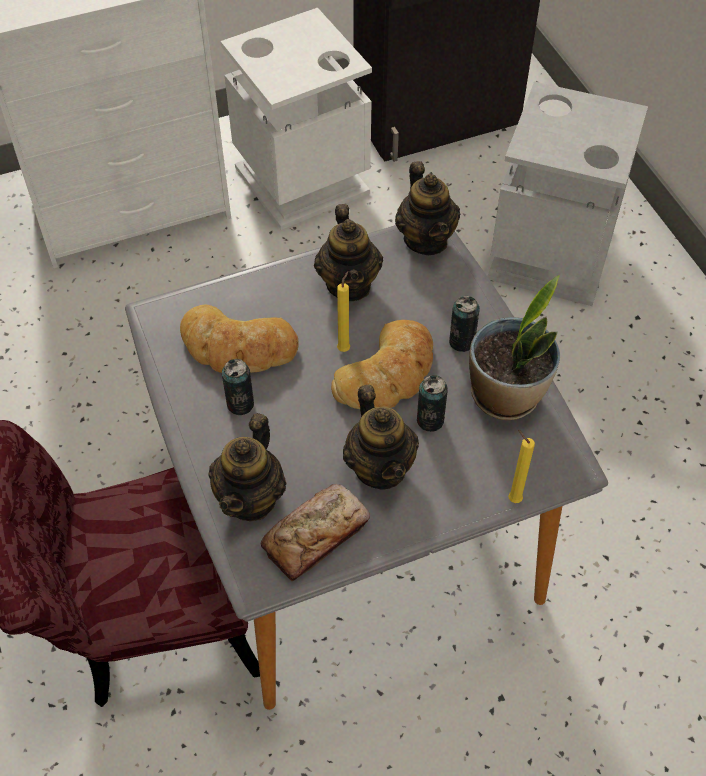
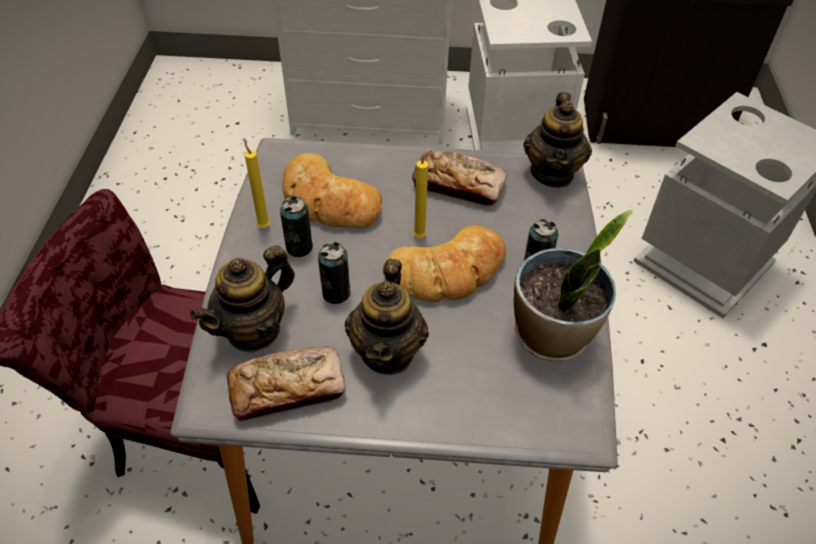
camera: 25 degrees right, 5 degrees down
teapot [314,204,383,301] -> bread [412,151,507,207]
can [417,375,448,432] -> can moved to [318,242,351,304]
yellow candle [508,430,535,503] -> yellow candle moved to [244,138,270,228]

